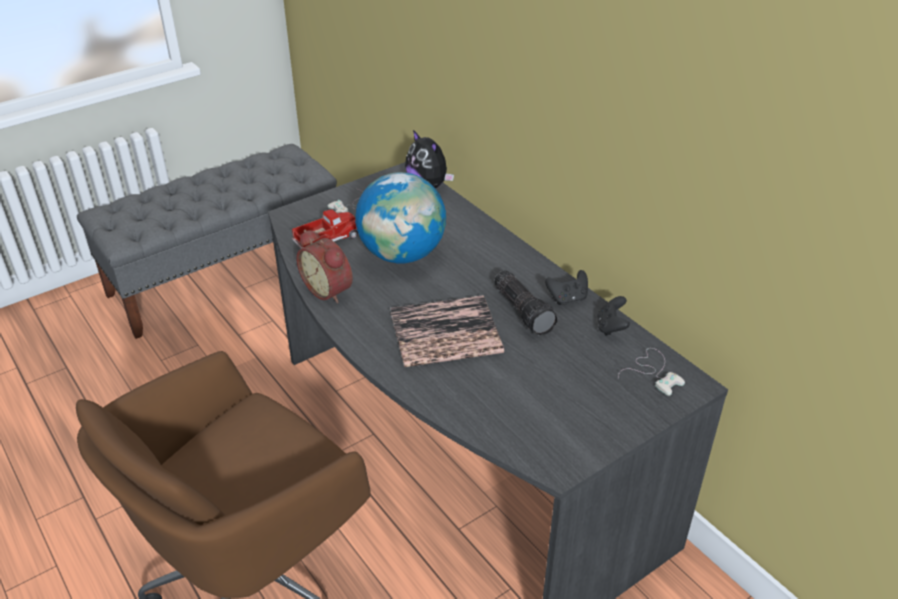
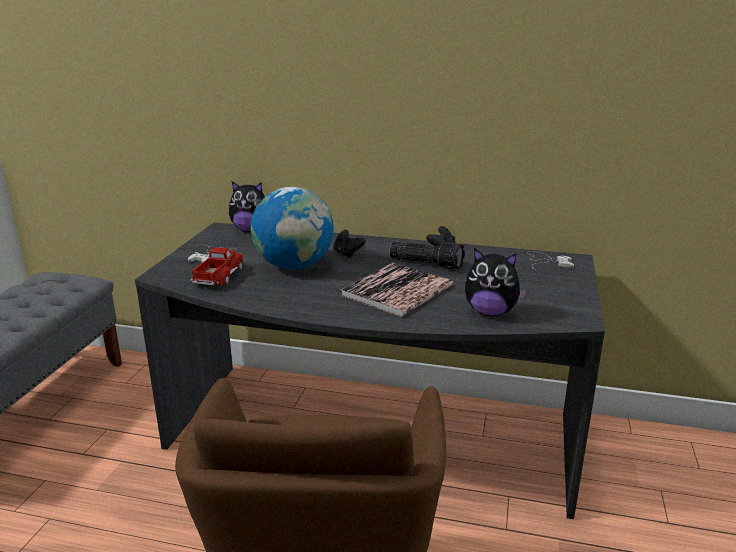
camera: 40 degrees left, 15 degrees down
alarm clock [297,229,353,303] -> none
black game controller [597,296,630,336] -> black game controller moved to [333,230,366,258]
none -> plush toy [465,248,527,316]

